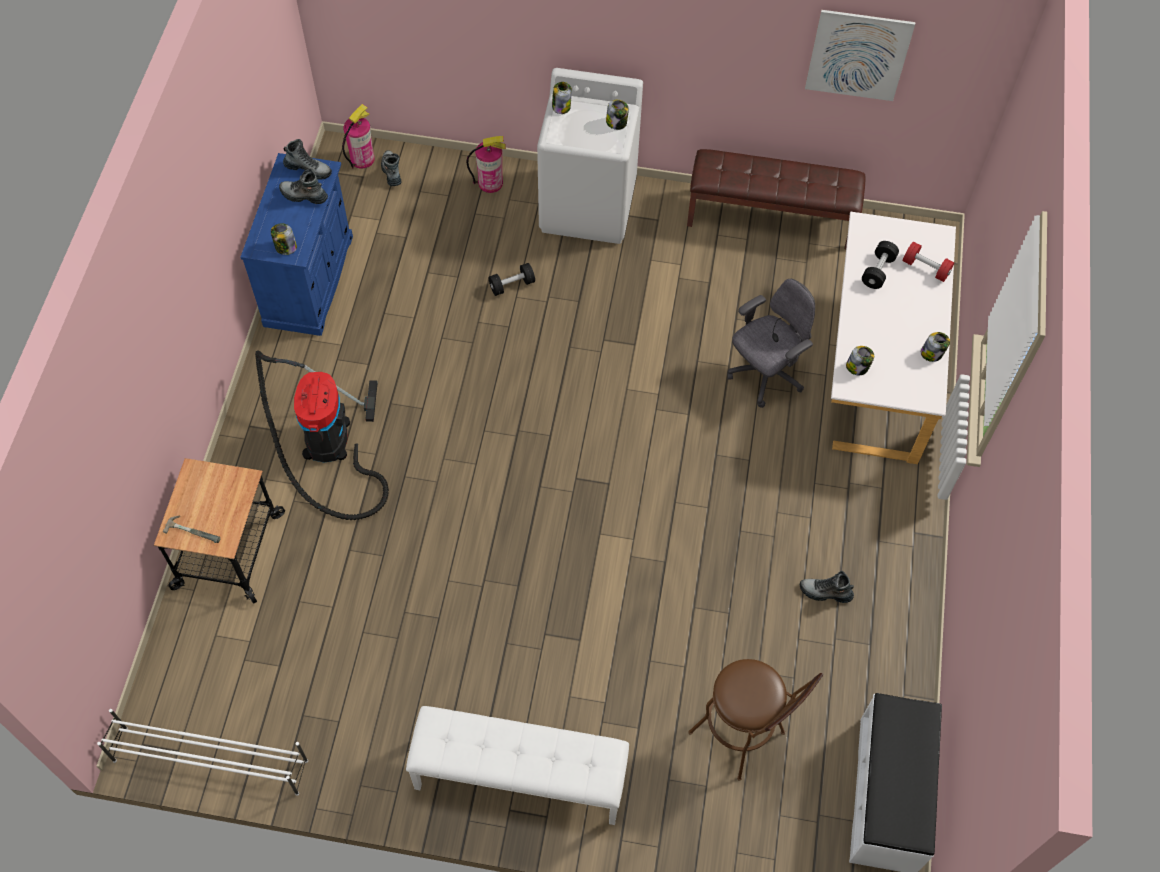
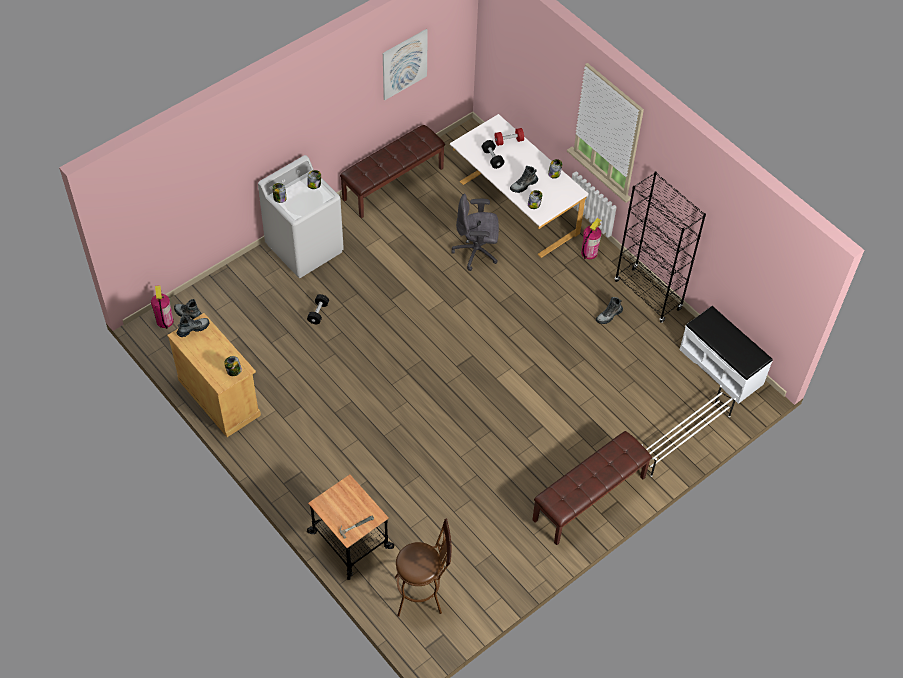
camera: 50 degrees left, 5 degrees down
white shoe rack [97,709,308,796] -> white shoe rack moved to [641,385,736,477]
blue cabinet [240,153,353,336] -> beige cabinet [167,313,261,437]
vacuum cleaner [255,350,389,520] -> none
boot [279,169,328,204] -> boot moved to [510,166,538,193]
white bench [406,706,629,825] -> brown bench [532,431,652,545]
fire extinguisher [466,136,506,193] -> fire extinguisher moved to [581,218,602,259]
brown stool [688,659,823,781] -> brown stool moved to [395,519,451,617]
grey office chair [727,279,815,408] -> grey office chair turned 90 degrees counterclockwise [452,194,499,271]
none -> black bookcase [615,171,706,323]

